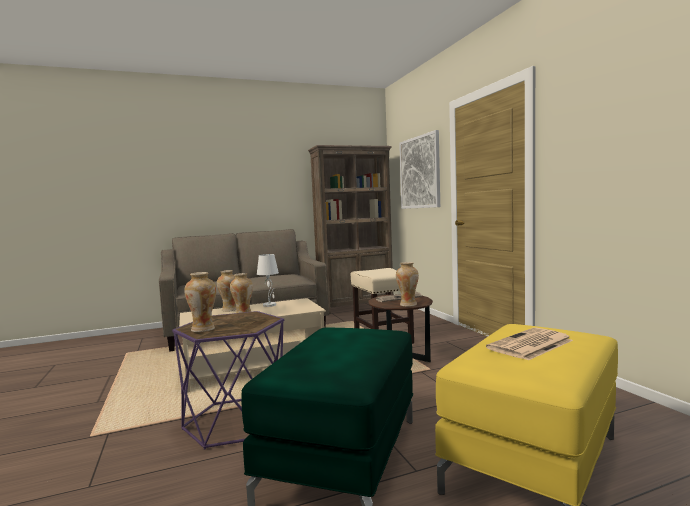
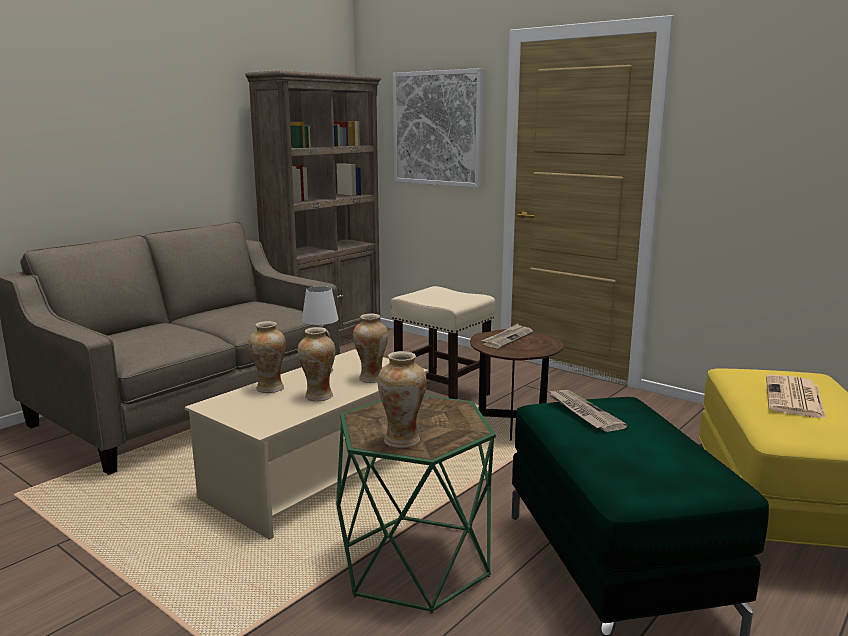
camera: 30 degrees left, 10 degrees up
purple side table [172,311,284,450] -> green side table [336,395,496,614]
vase [396,262,419,307] -> vase moved to [353,314,388,383]
none -> newspaper [549,390,628,432]

